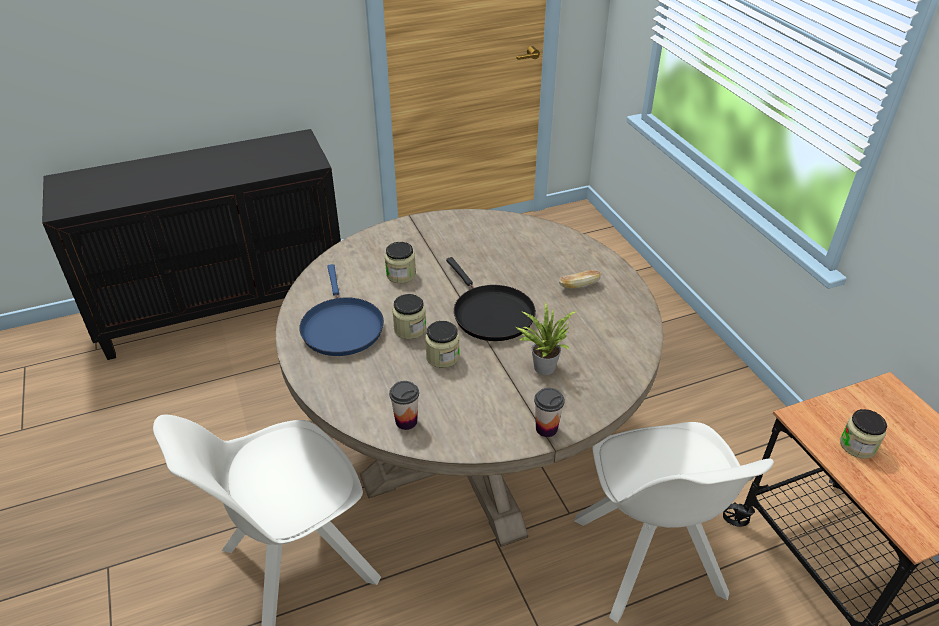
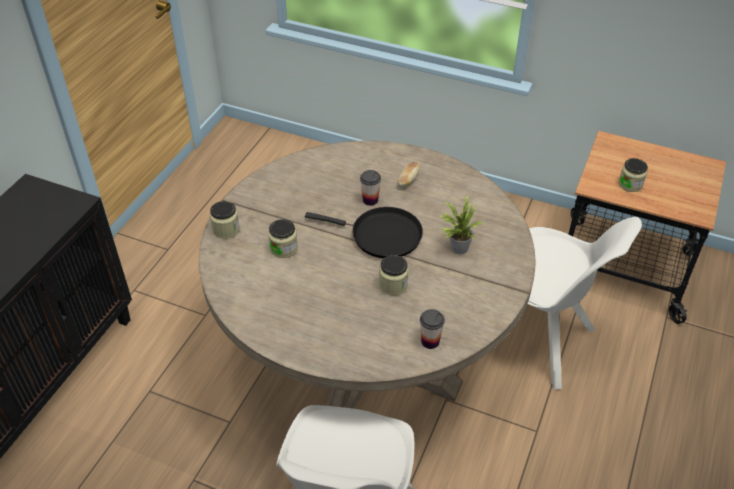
camera: 45 degrees left, 5 degrees up
blue frying pan [299,264,384,356] -> none
jar [392,294,426,339] -> jar moved to [210,201,240,239]
cup [534,388,565,437] -> cup moved to [360,170,381,206]

